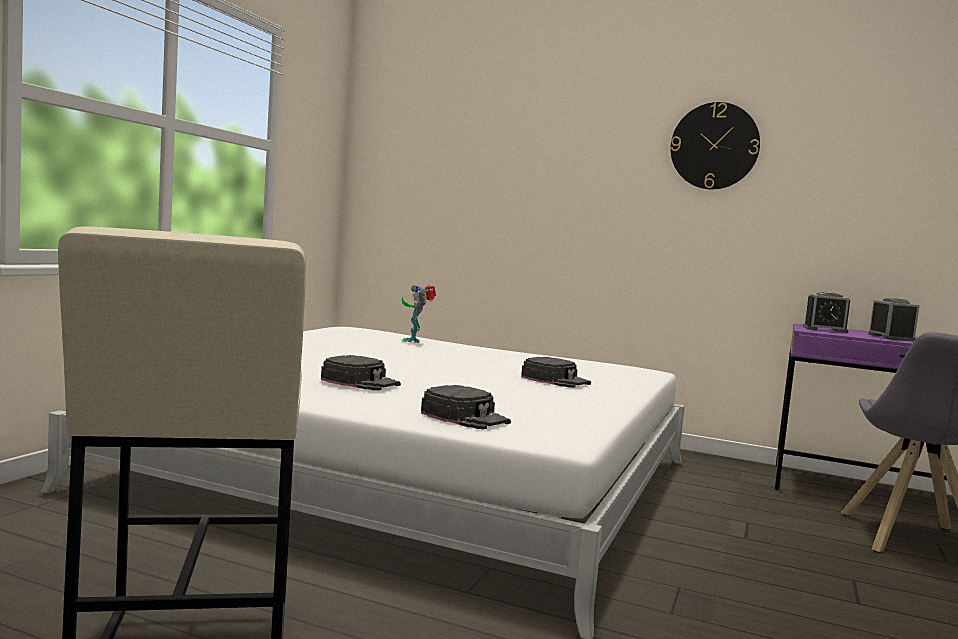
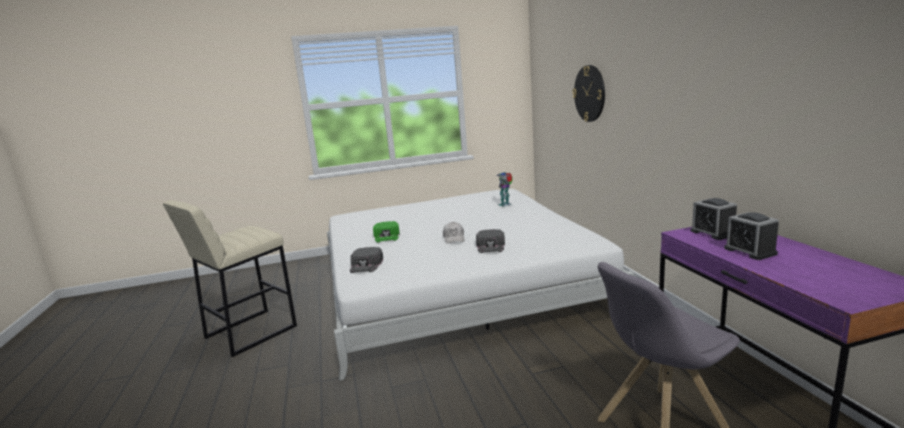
camera: 55 degrees right, 10 degrees up
black cap [321,355,401,390] -> green cap [373,221,400,242]
wall clock [670,102,760,190] -> wall clock moved to [573,65,605,122]
alarm clock [868,298,920,341] -> alarm clock turned 105 degrees clockwise [724,212,779,260]
none -> white cap [443,222,465,243]

